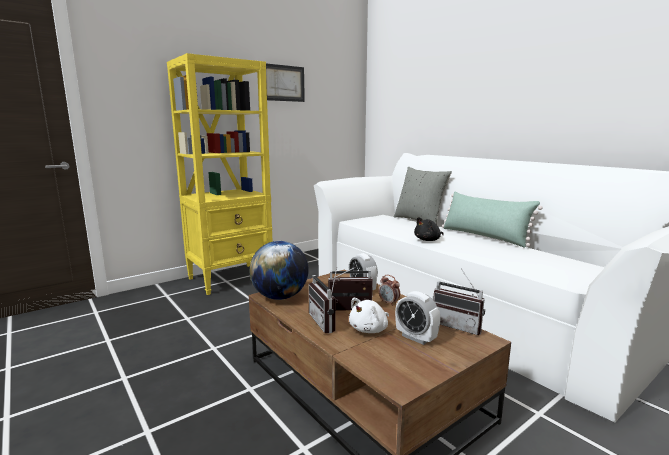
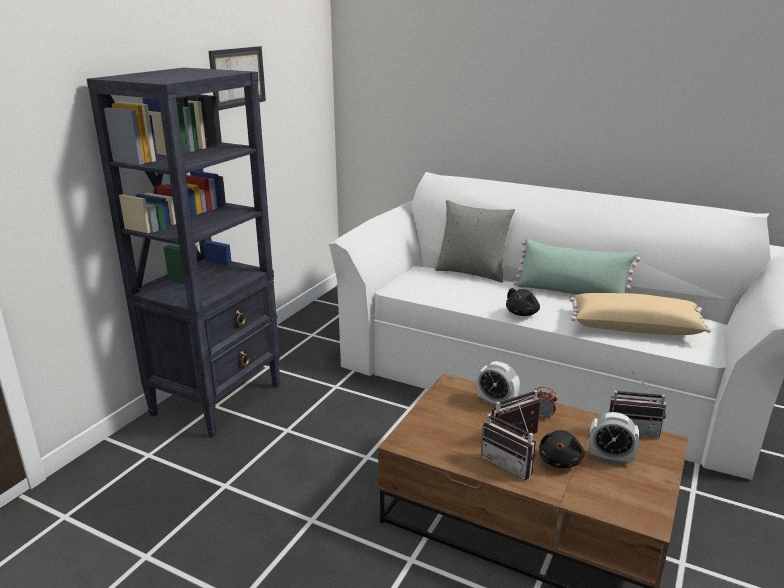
camera: 25 degrees left, 10 degrees up
yellow bookcase [167,53,273,295] -> black bookcase [87,68,280,438]
globe [250,241,309,300] -> none
white plush toy [349,298,389,333] -> black plush toy [539,430,585,468]
none -> beige pillow [570,293,711,335]

